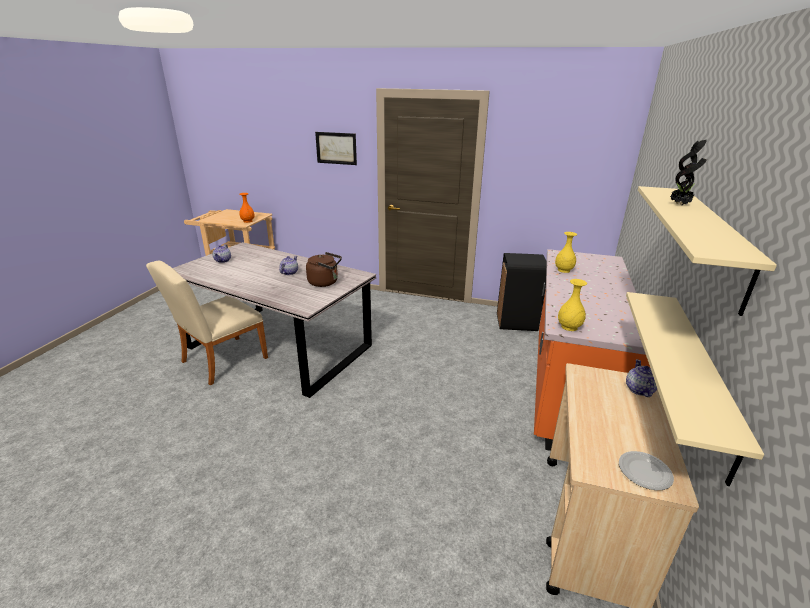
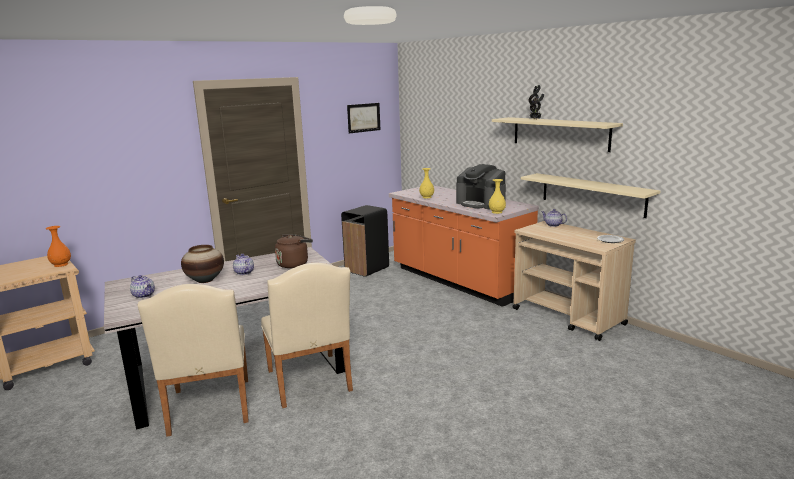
camera: 55 degrees left, 10 degrees down
picture [315,132,357,165] -> picture moved to [347,103,380,133]
none -> vase [181,245,224,283]
none -> beige chair [261,263,353,408]
none -> coffee machine [456,164,506,209]

